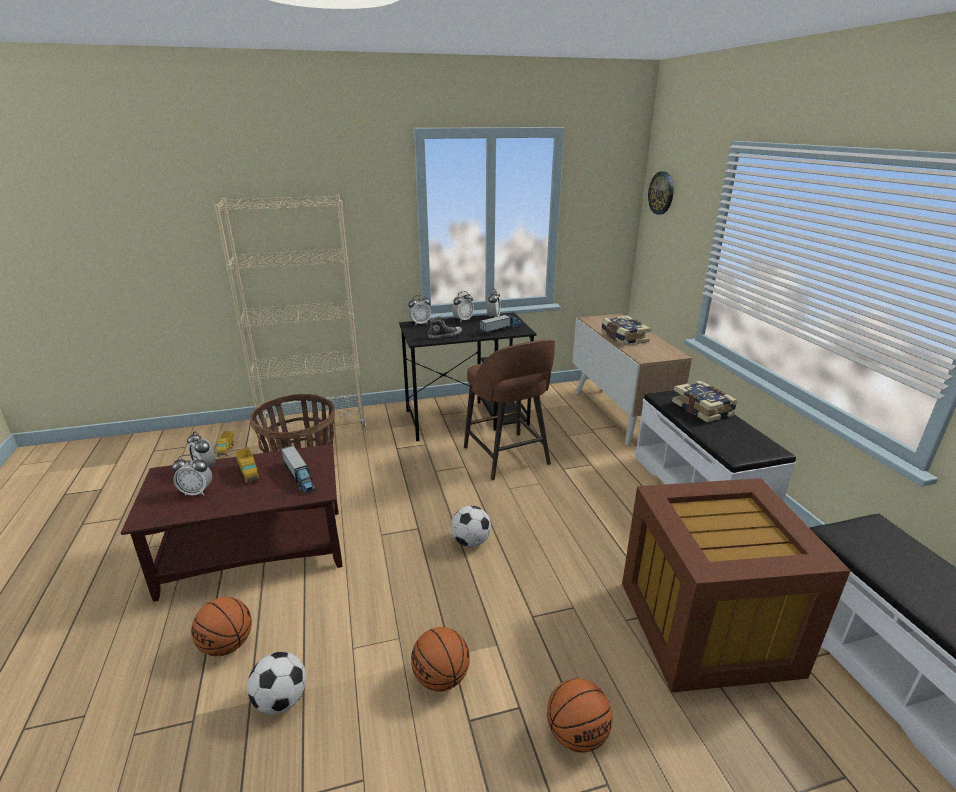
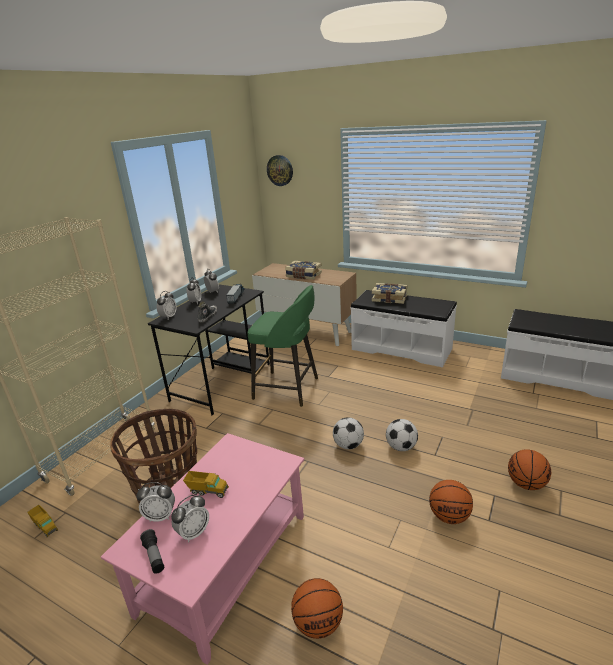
camera: 45 degrees left, 0 degrees up
brown coffee table [121,444,343,602] -> pink coffee table [101,433,304,665]
football [247,652,306,714] -> football moved to [386,419,418,451]
toy truck [281,446,316,494] -> none
brown stool [464,340,555,480] -> green stool [248,285,318,407]
brown storage box [622,478,851,693] -> none
none -> flashlight [140,529,164,574]

